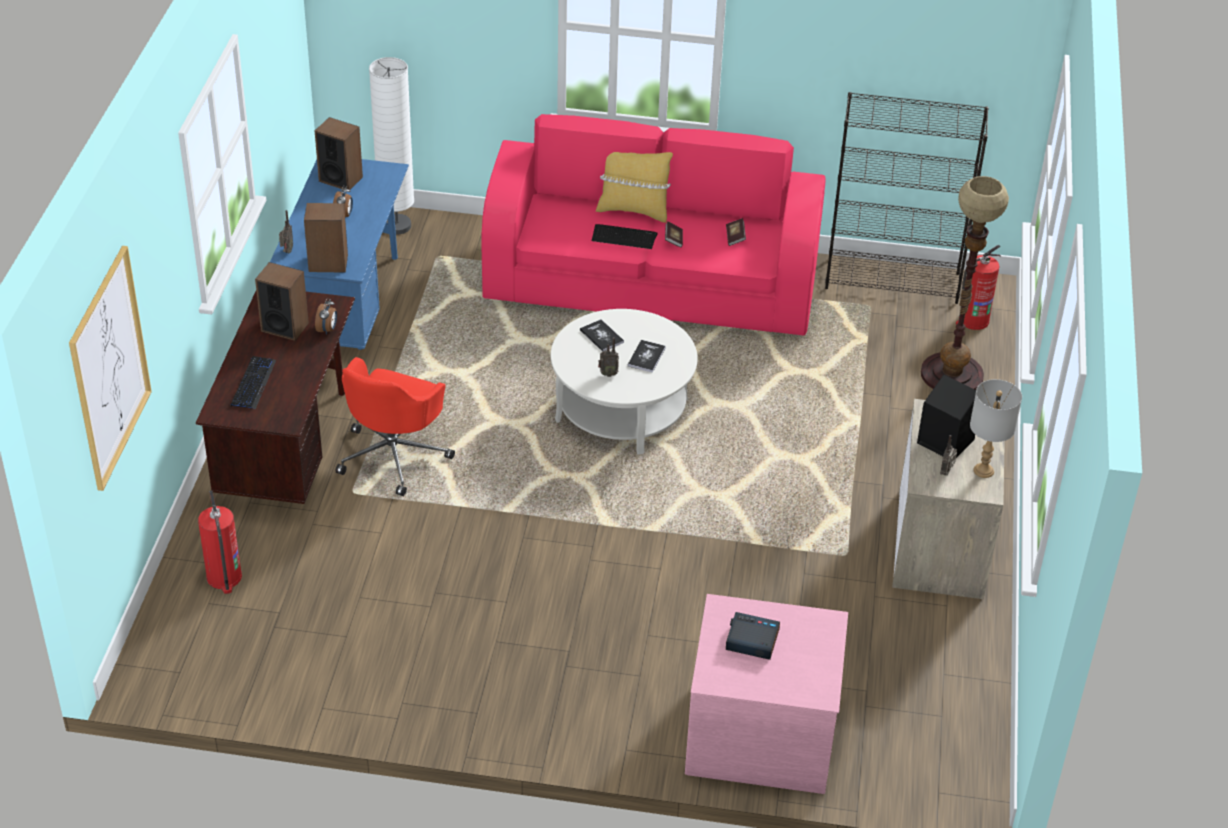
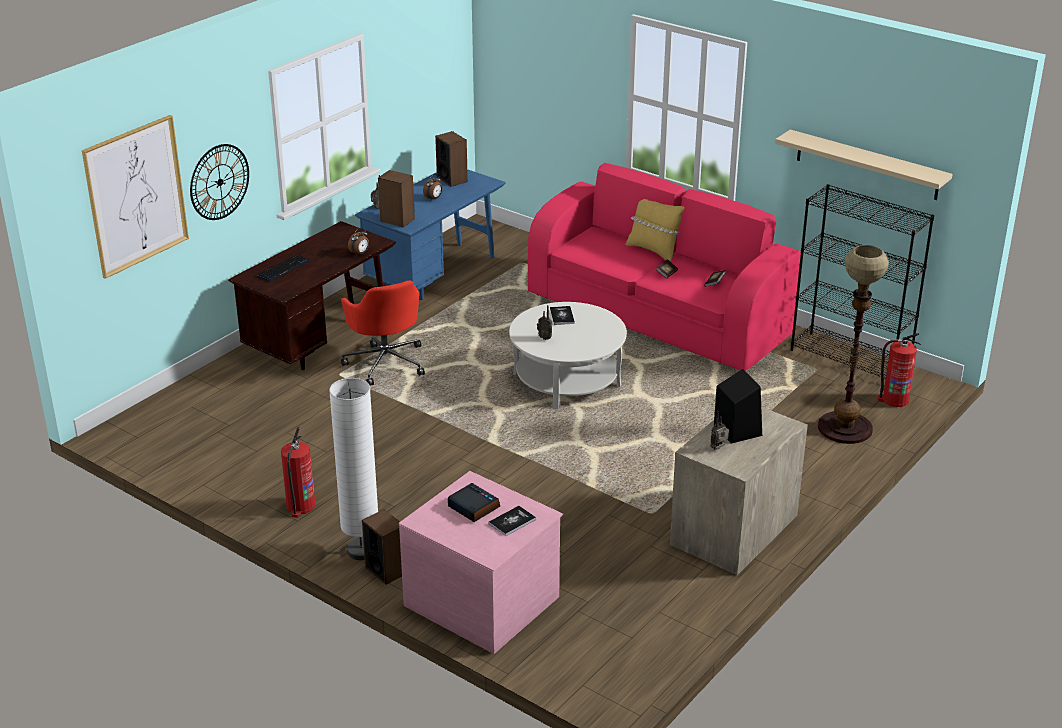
camera: 30 degrees right, 10 degrees down
fire extinguisher [198,491,242,594] -> fire extinguisher moved to [281,427,316,518]
speaker [255,262,309,341] -> speaker moved to [362,509,402,585]
red office chair [335,357,455,496] -> red office chair turned 75 degrees counterclockwise [341,280,425,385]
white floor lamp [369,57,414,235] -> white floor lamp moved to [329,378,378,560]
keyboard [592,224,658,249] -> none
book [628,340,666,373] -> book moved to [488,506,536,536]
grey table lamp [970,379,1022,478] -> none
none -> wall clock [190,144,249,220]
none -> beige shelf [775,130,953,200]

